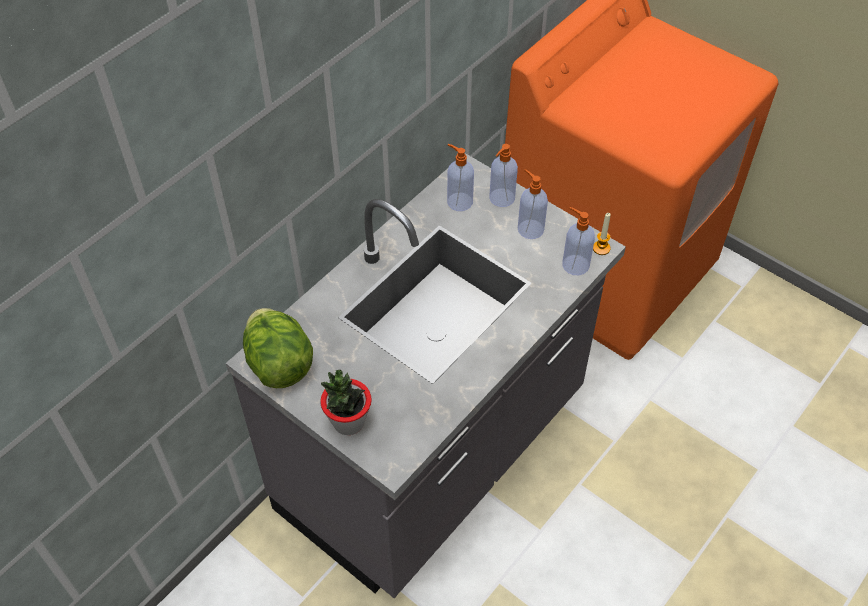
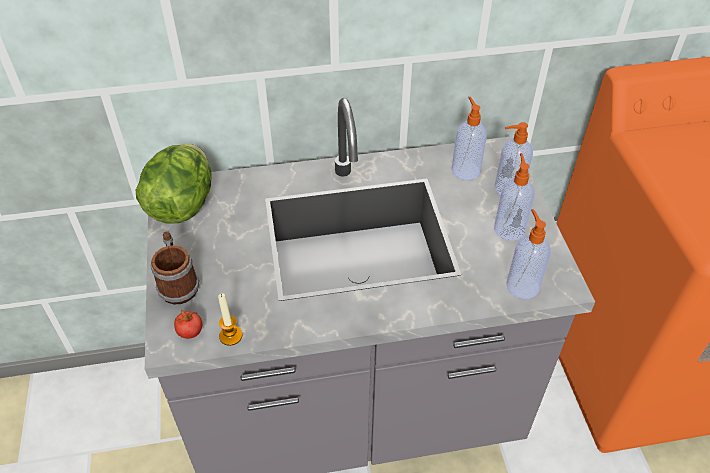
camera: 40 degrees right, 5 degrees down
potted plant [320,370,372,435] -> mug [151,231,199,305]
candle [593,213,611,255] -> candle moved to [218,293,242,346]
none -> tomato [174,310,202,339]

